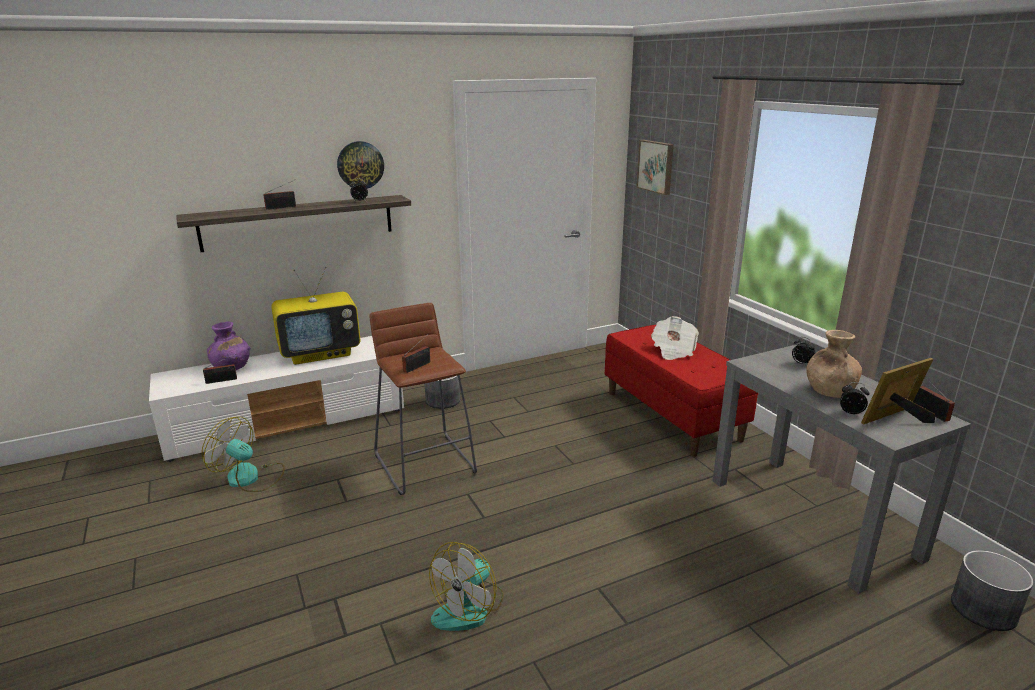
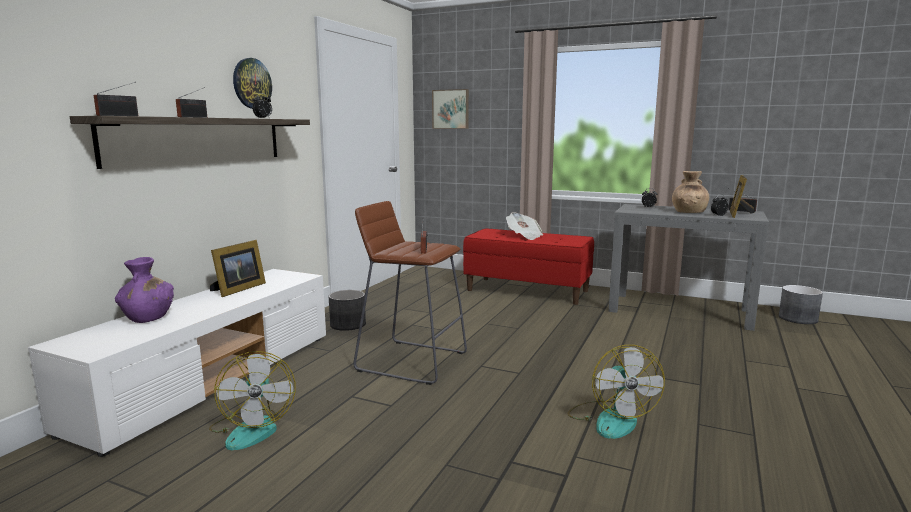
camera: 40 degrees left, 10 degrees down
fan [202,417,285,492] -> fan turned 90 degrees counterclockwise [209,351,296,450]
radio [203,354,237,384] -> radio moved to [94,82,138,116]
television [271,267,360,365] -> picture frame [210,240,266,297]

